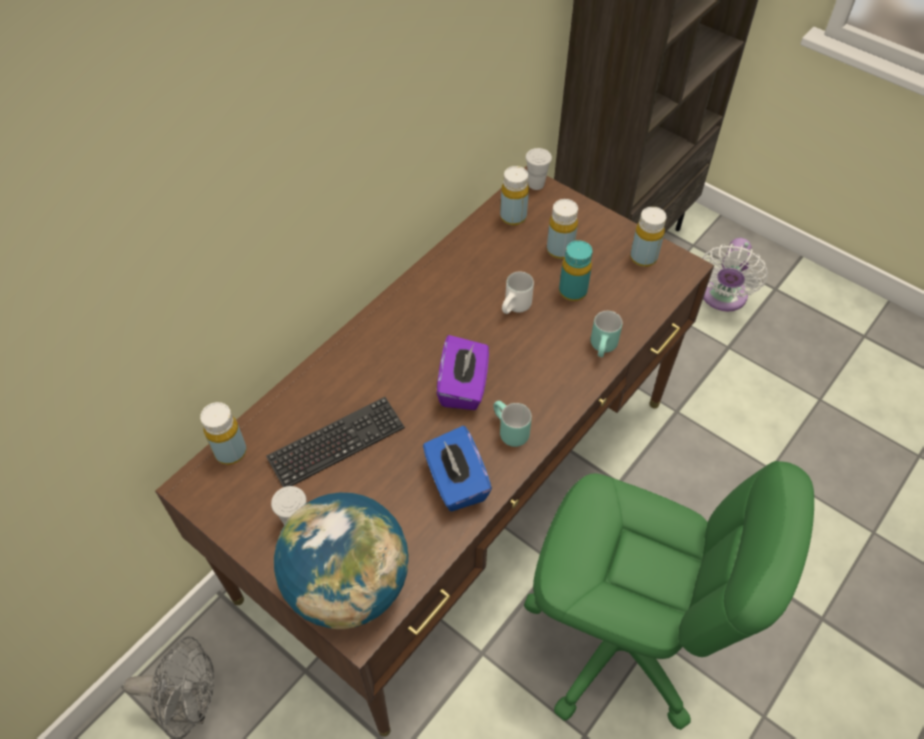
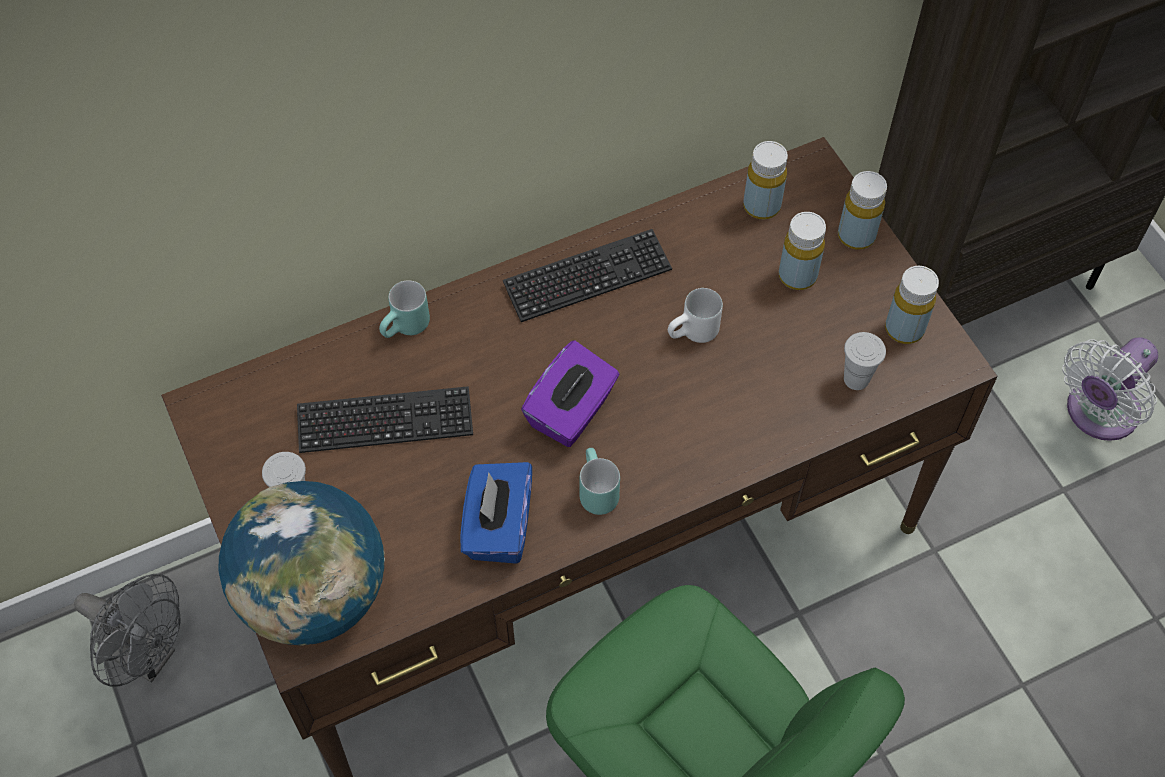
camera: 25 degrees right, 5 degrees up
yellow bottle [200,402,246,465] -> yellow bottle moved to [838,171,887,250]
white cup [525,148,552,190] -> white cup moved to [844,332,886,390]
turquoise bottle [559,240,592,301] -> none
turquoise mug [591,311,622,357] -> turquoise mug moved to [379,280,430,338]
none -> keyboard [503,229,672,322]

